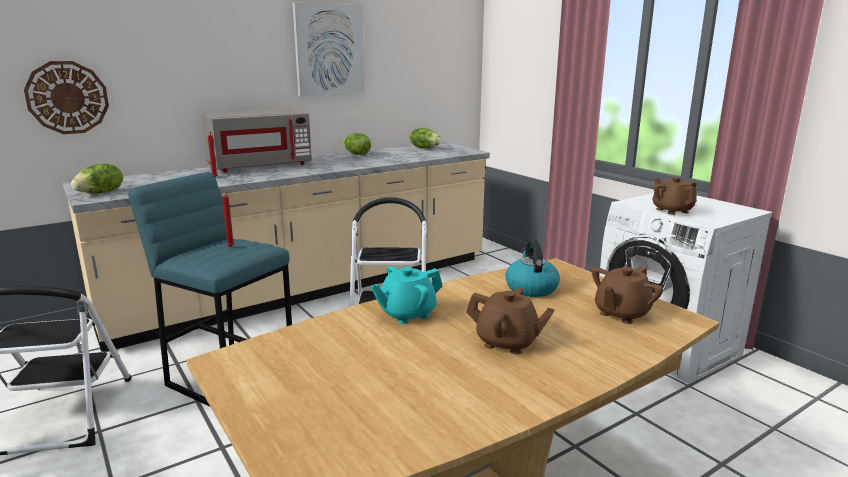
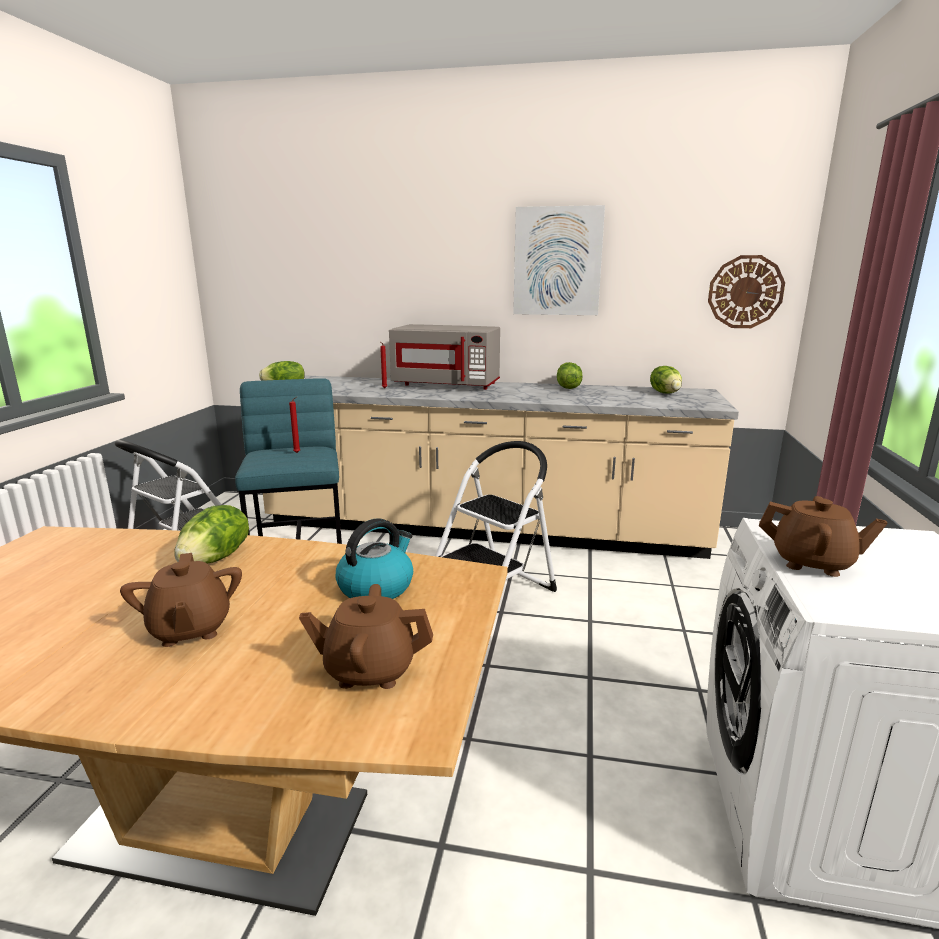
camera: 45 degrees right, 0 degrees up
wall clock [24,61,109,134] -> wall clock moved to [708,255,785,328]
turquoise teapot [370,266,443,324] -> lettuce [174,505,249,564]
brown teapot [652,177,697,215] -> brown teapot turned 90 degrees clockwise [759,496,887,577]

